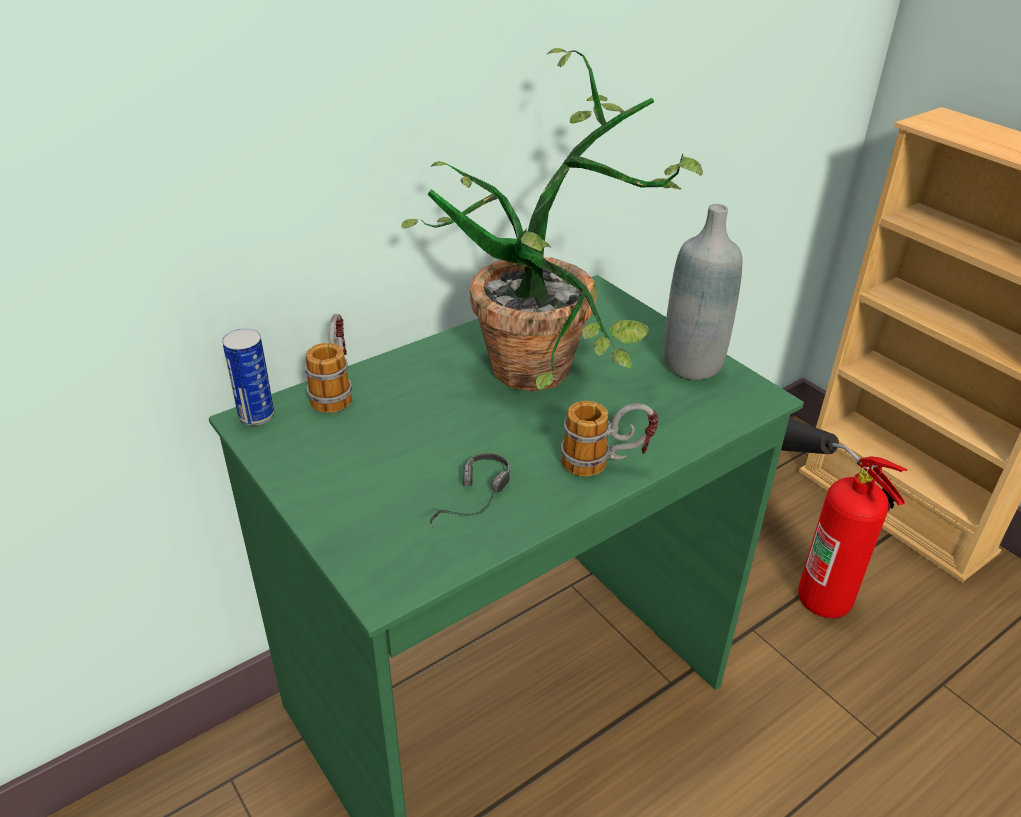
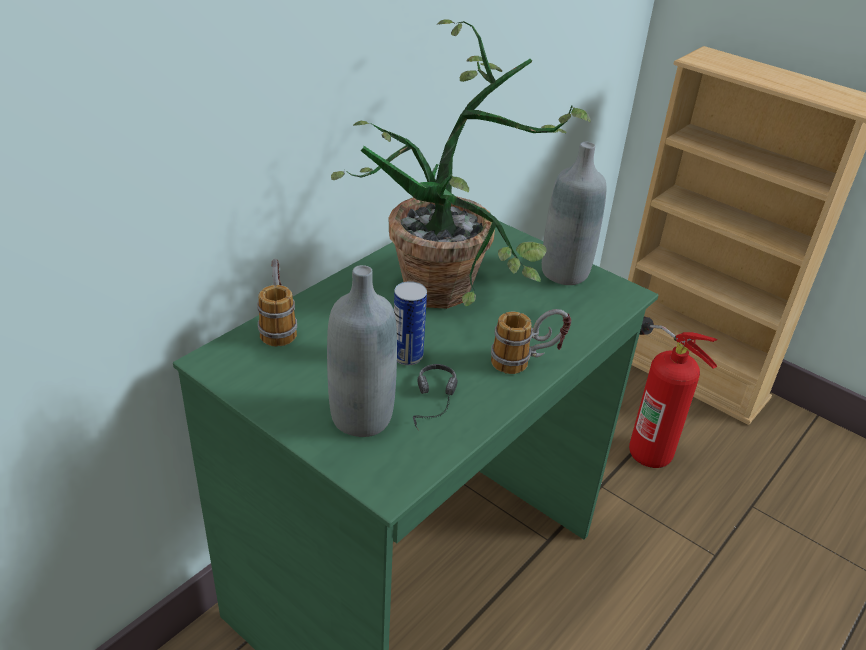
camera: 15 degrees left, 0 degrees up
can [222,328,274,426] -> can moved to [394,281,427,365]
none -> grey bottle [327,265,397,437]

